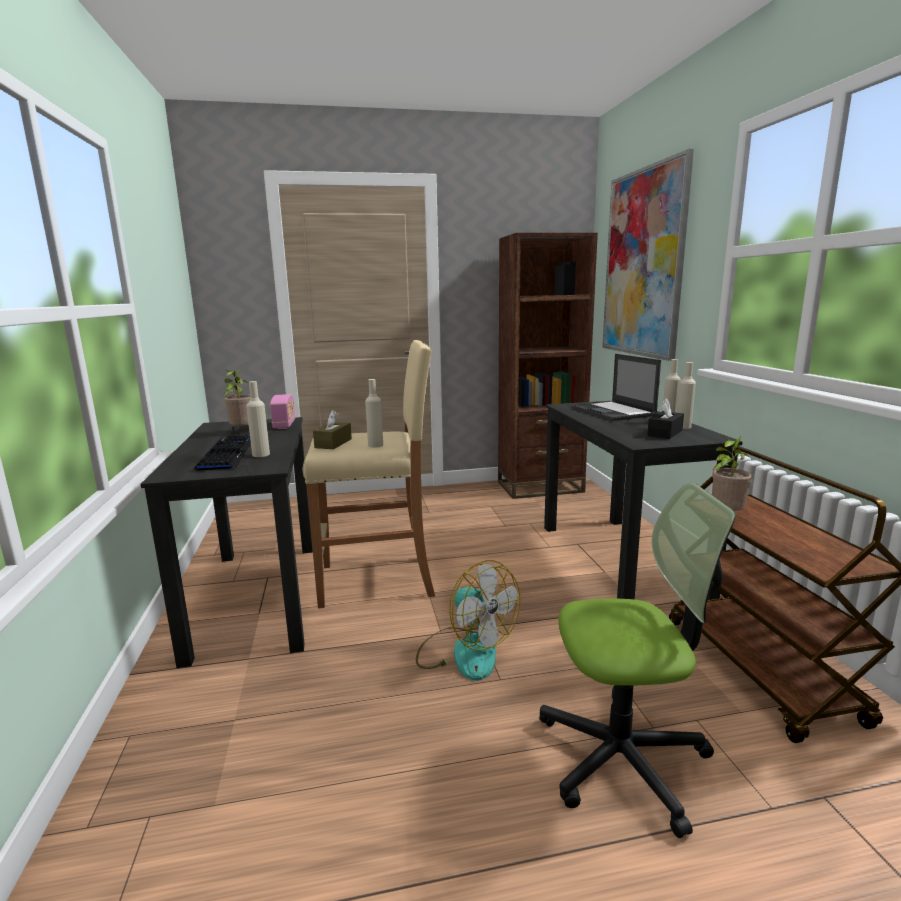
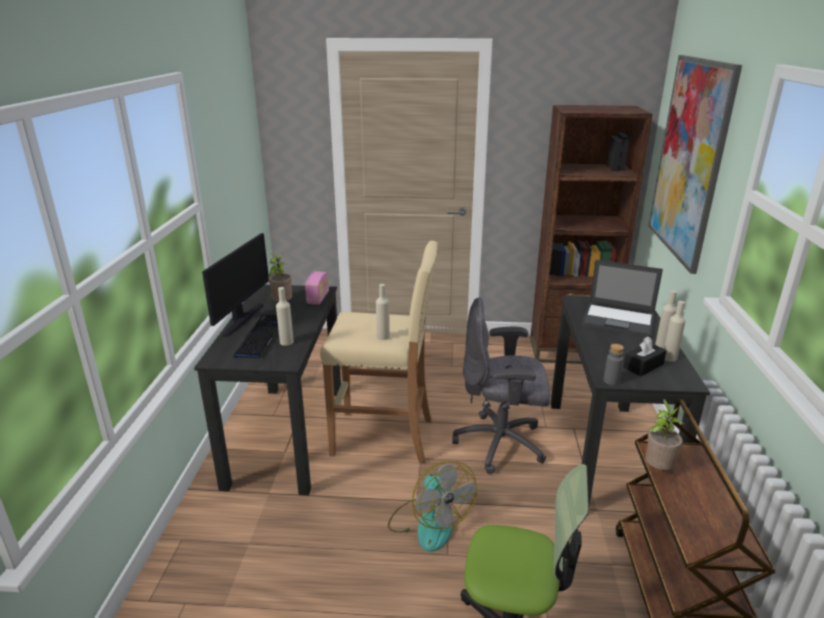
camera: 15 degrees right, 10 degrees up
brown tissue box [313,410,352,449] -> none
laptop [572,354,661,421] -> laptop turned 60 degrees counterclockwise [582,260,663,337]
none -> monitor [202,233,269,337]
none -> grey office chair [452,297,550,474]
none -> grey bottle [604,344,624,385]

